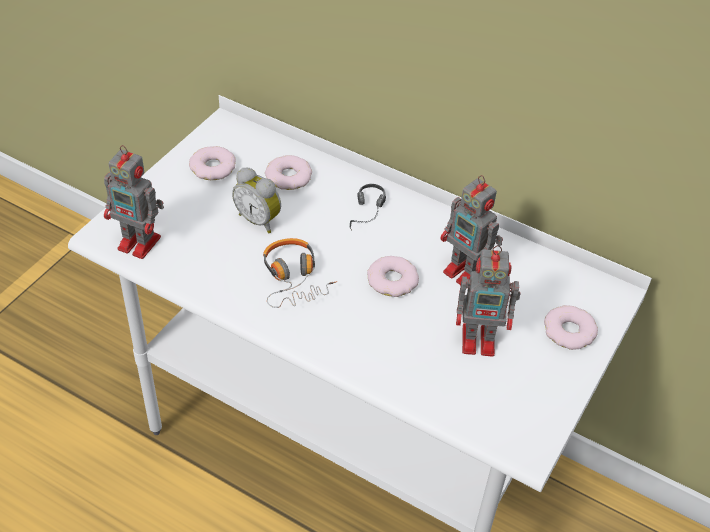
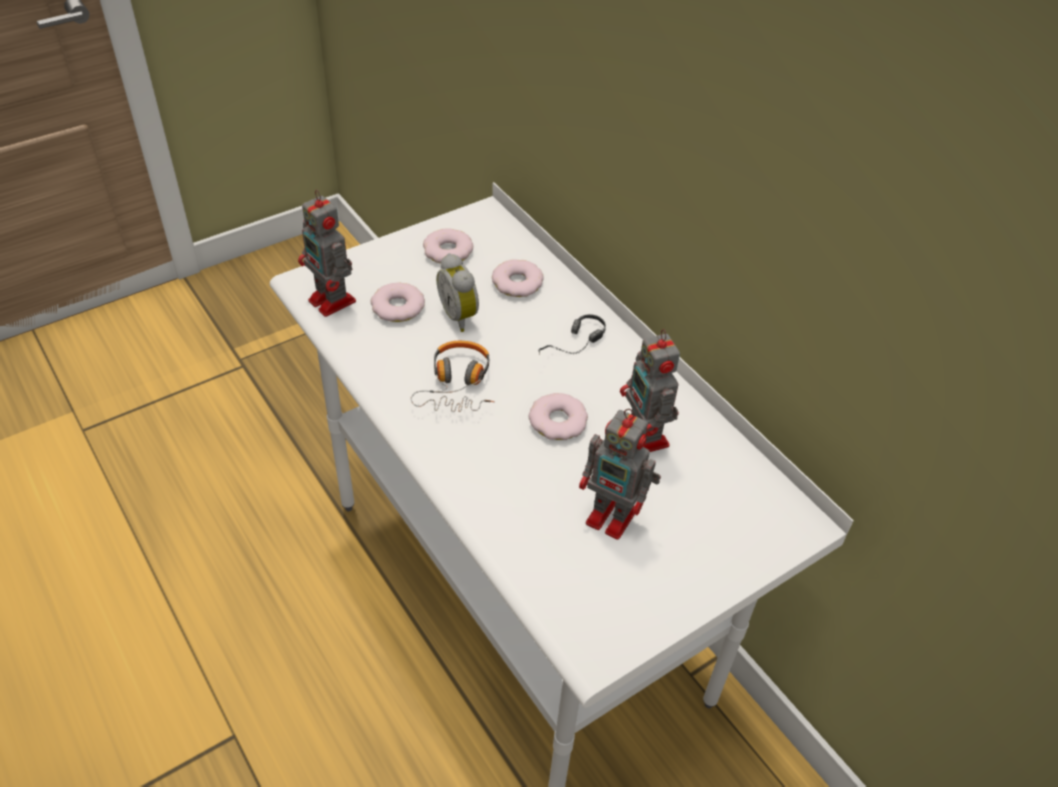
camera: 25 degrees right, 0 degrees up
donut [544,305,598,350] -> donut moved to [370,283,425,322]

